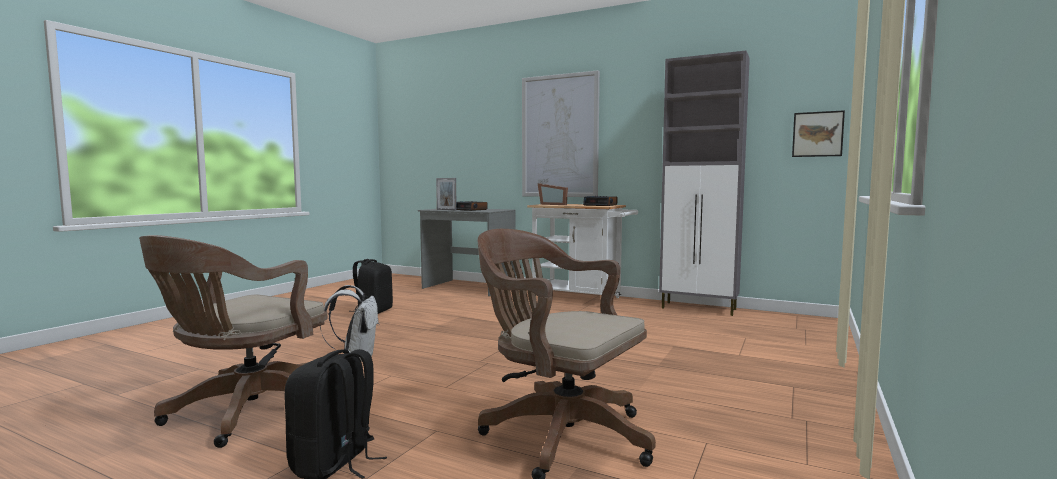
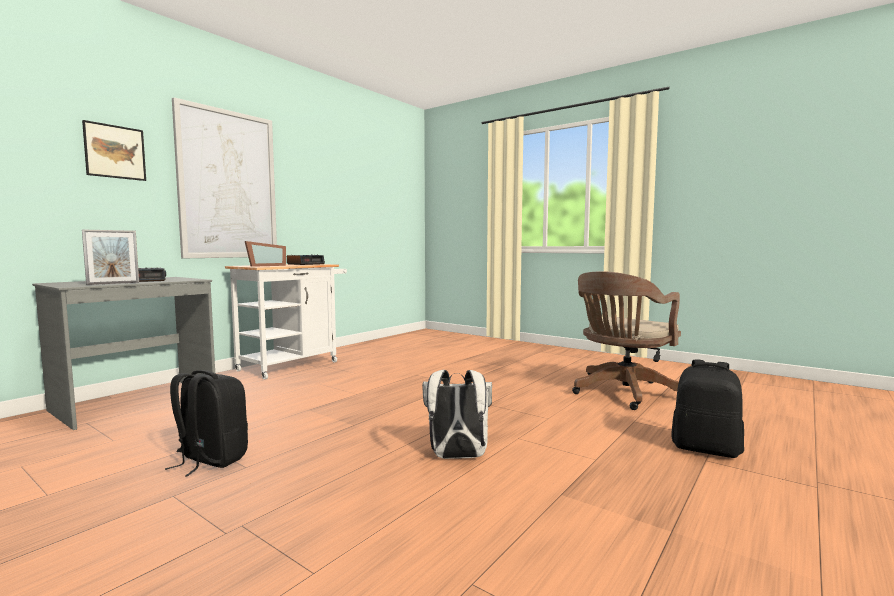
camera: 80 degrees left, 0 degrees up
brown office chair [139,235,328,448] -> none
grey cabinet [659,51,750,316] -> none
picture [792,110,845,157] -> picture moved to [82,120,146,181]

